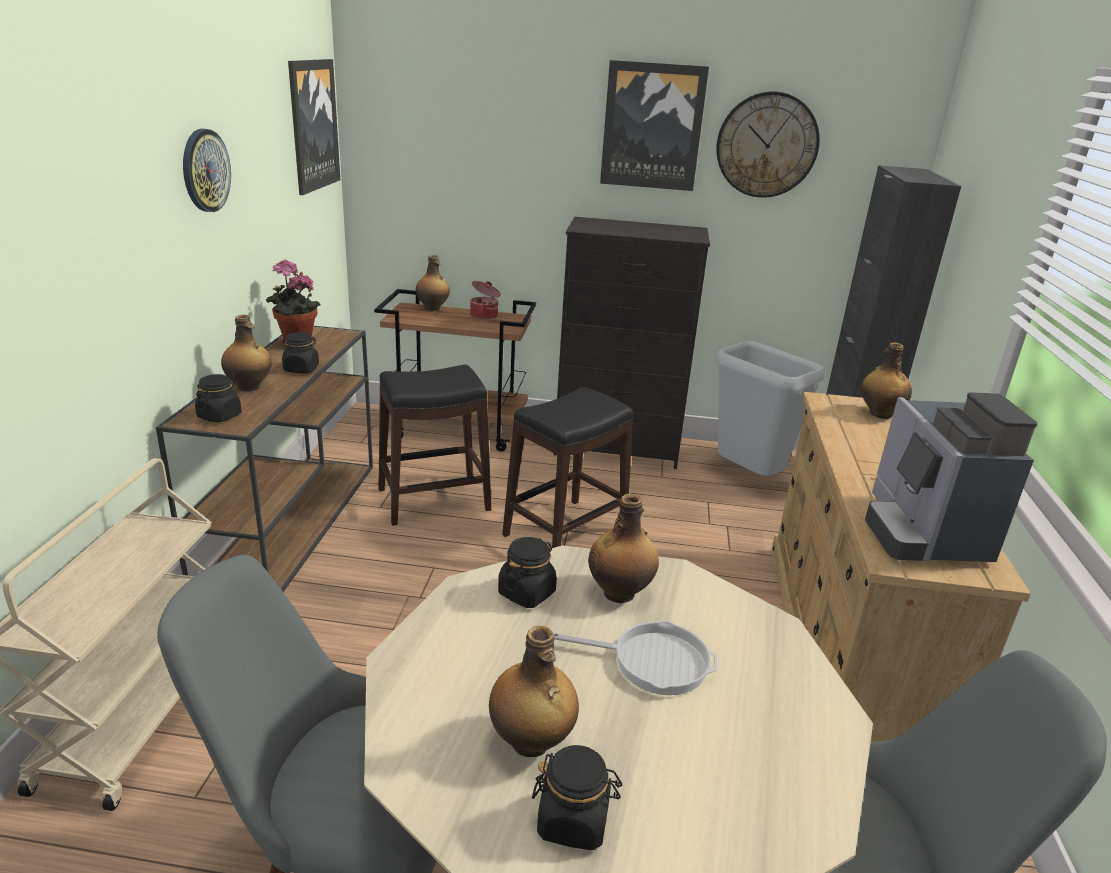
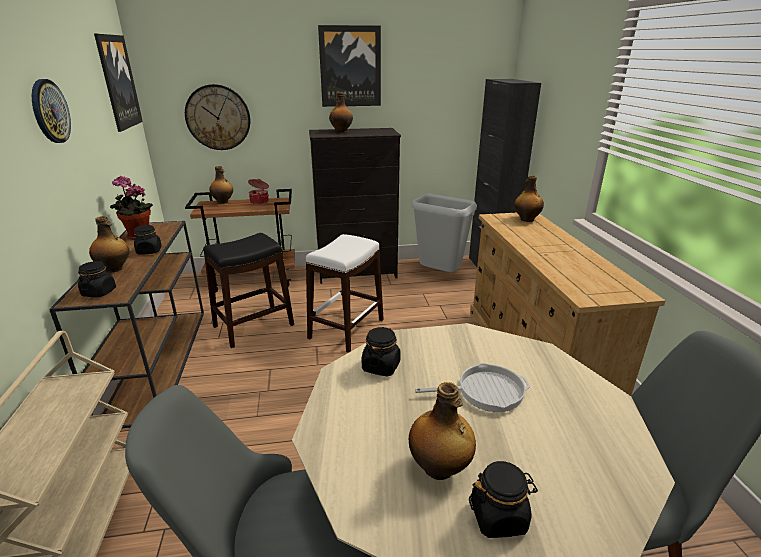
camera: 15 degrees left, 0 degrees up
black stool [502,387,633,548] -> white stool [306,234,384,353]
bottle [588,494,659,603] -> bottle moved to [329,92,353,133]
wall clock [716,92,820,198] -> wall clock moved to [185,84,250,150]
coffee machine [865,392,1037,562] -> none

